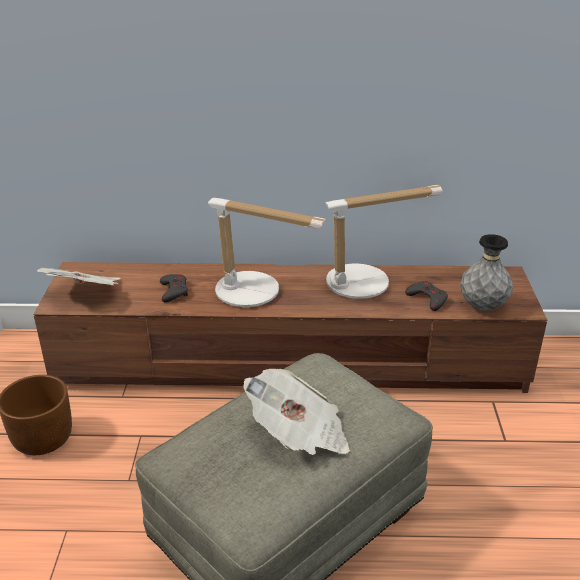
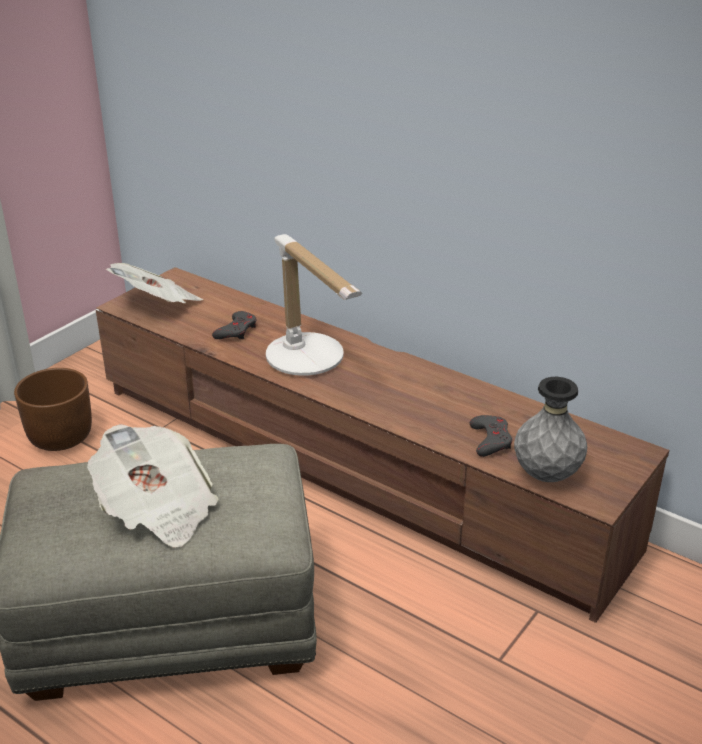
camera: 35 degrees right, 0 degrees up
table lamp [325,185,443,299] -> none

